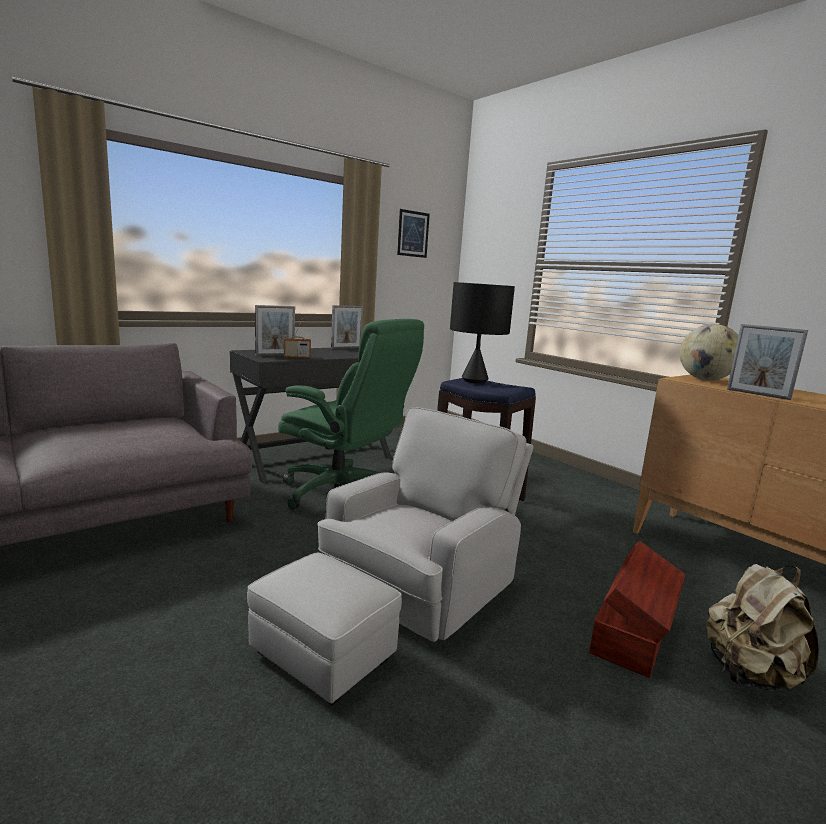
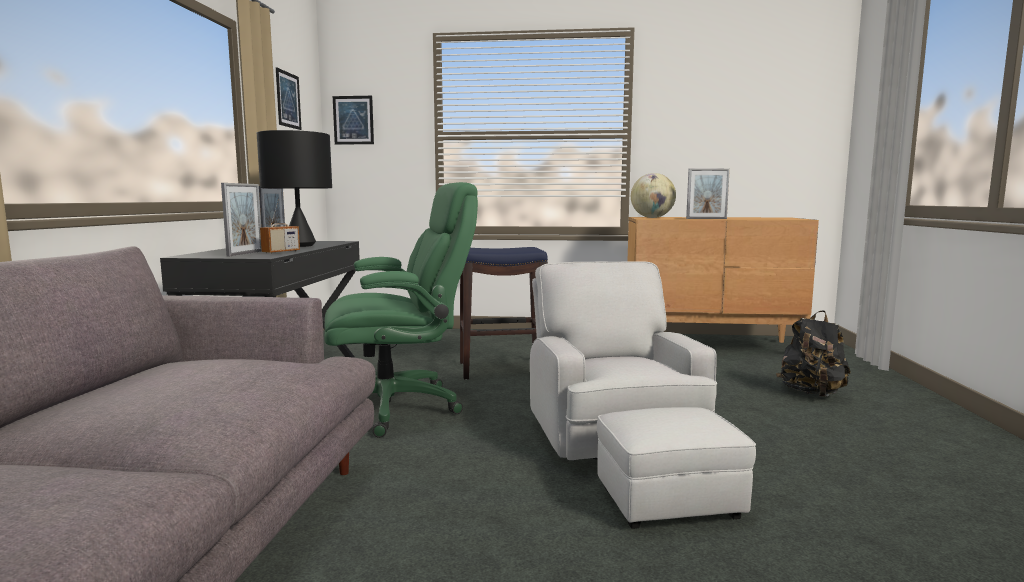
camera: 45 degrees left, 5 degrees down
black table lamp [450,282,515,383] -> black table lamp moved to [257,130,332,247]
brown storage box [589,541,685,678] -> none
beige backpack [706,564,819,691] -> black backpack [776,310,851,397]
none -> picture [333,96,374,145]

